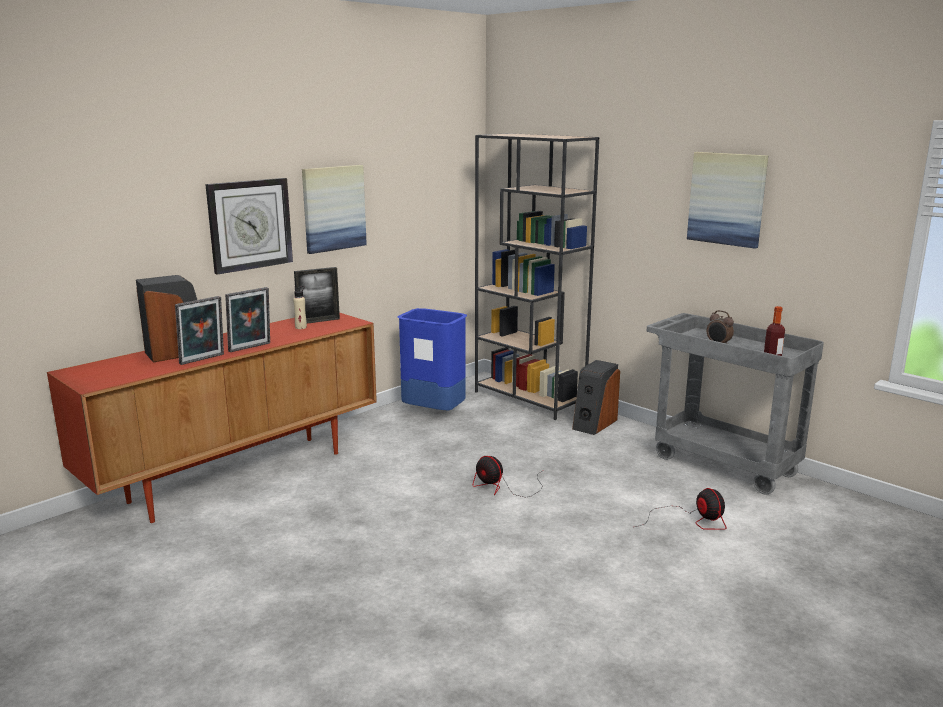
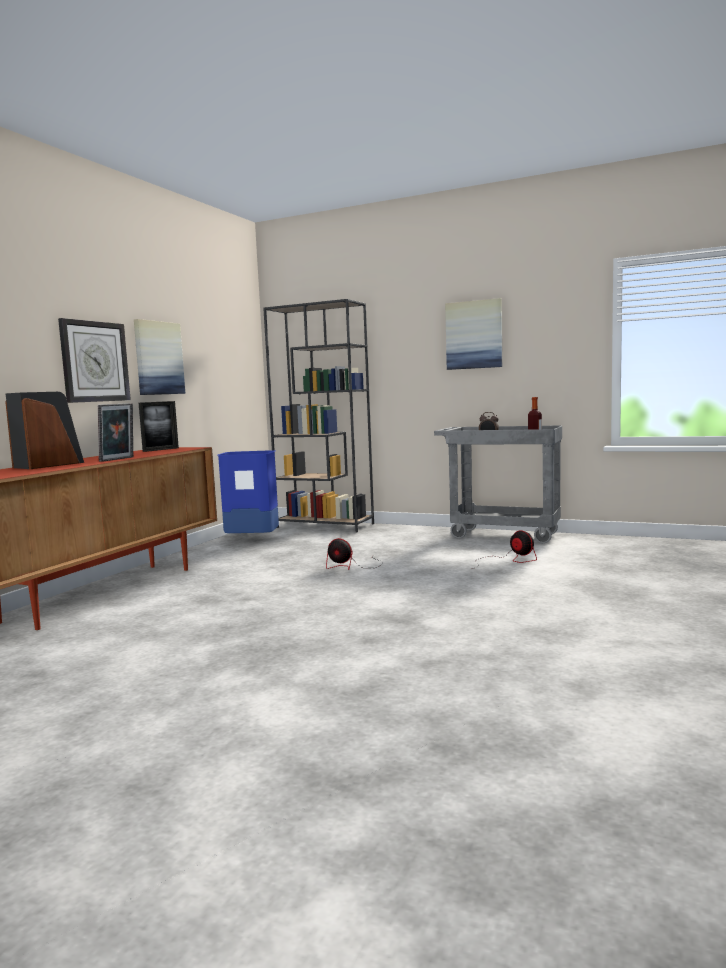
camera: 20 degrees left, 10 degrees down
picture frame [175,296,224,365] -> none
beige bottle [293,286,307,329] -> none
speaker [572,360,620,435] -> none

